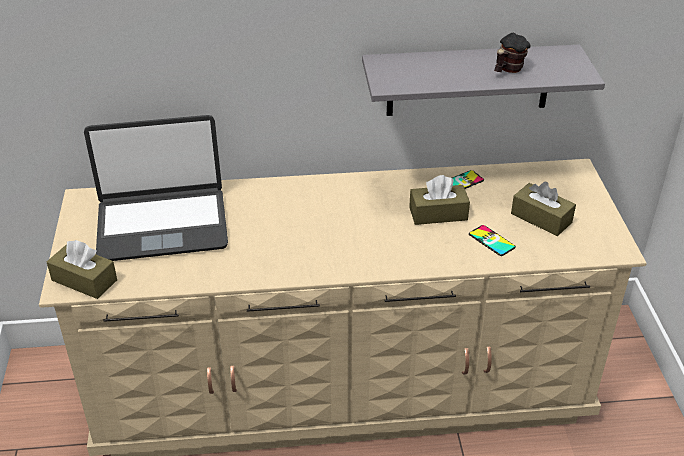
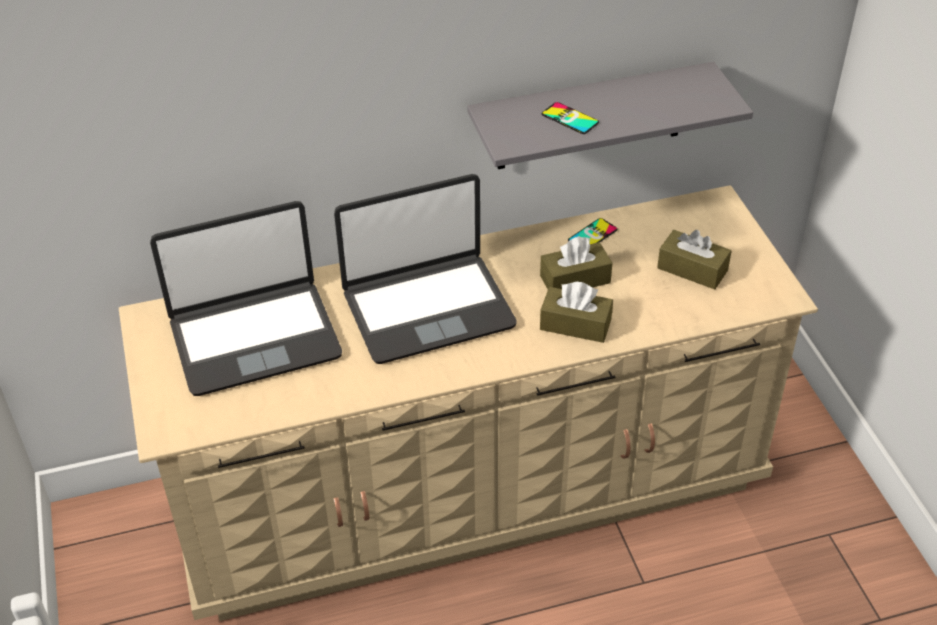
camera: 10 degrees left, 5 degrees up
brown tissue box [47,240,117,299] -> brown tissue box moved to [540,282,613,343]
phone [469,225,516,256] -> phone moved to [542,102,599,134]
mug [494,33,531,73] -> none
none -> laptop [334,174,516,364]

